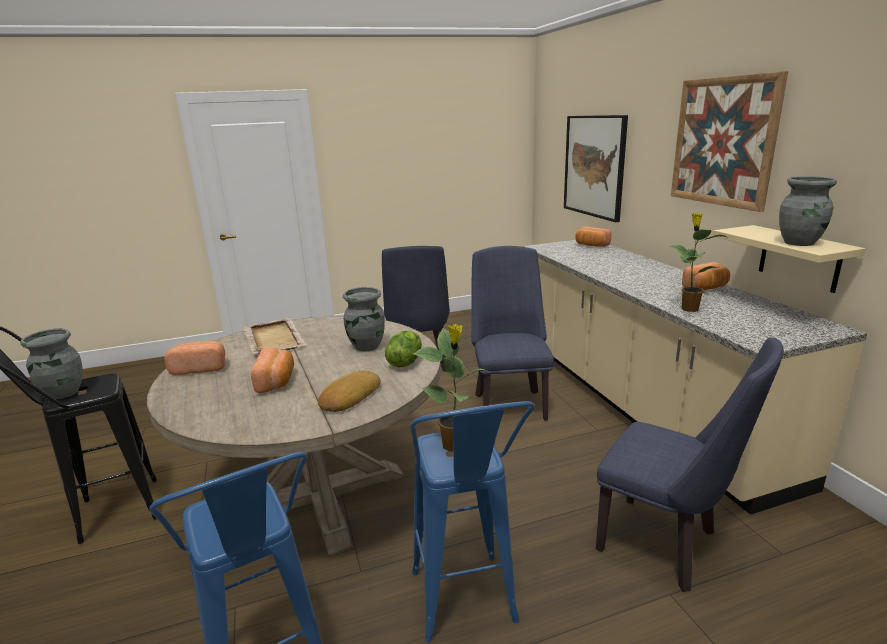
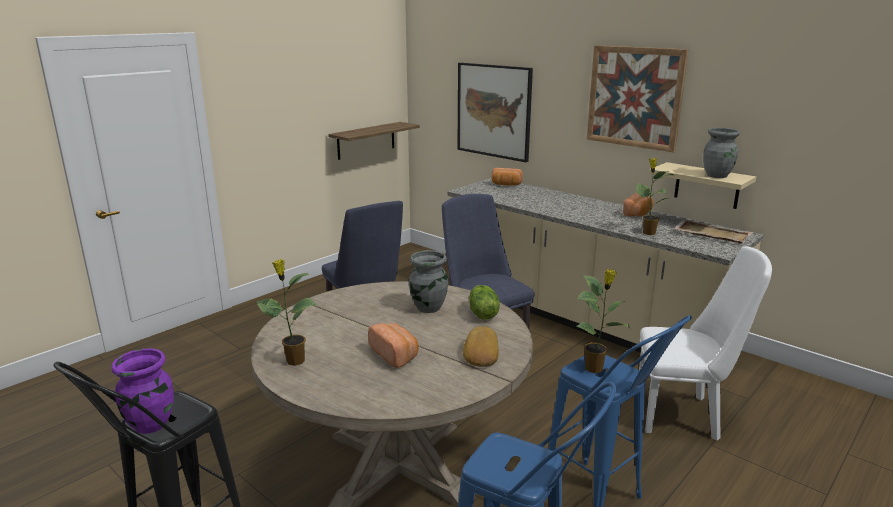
camera: 30 degrees left, 0 degrees up
grey vase [20,328,83,399] -> purple vase [112,348,174,434]
bread [164,340,225,375] -> potted plant [256,259,318,366]
beige tray [242,318,308,354] -> beige tray moved to [673,219,753,244]
blue chair [596,337,784,592] -> white chair [639,246,772,441]
none -> shelf [328,122,420,160]

